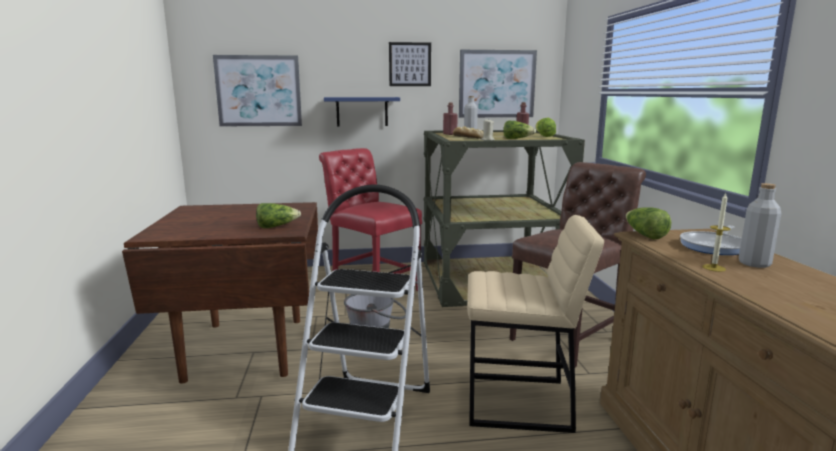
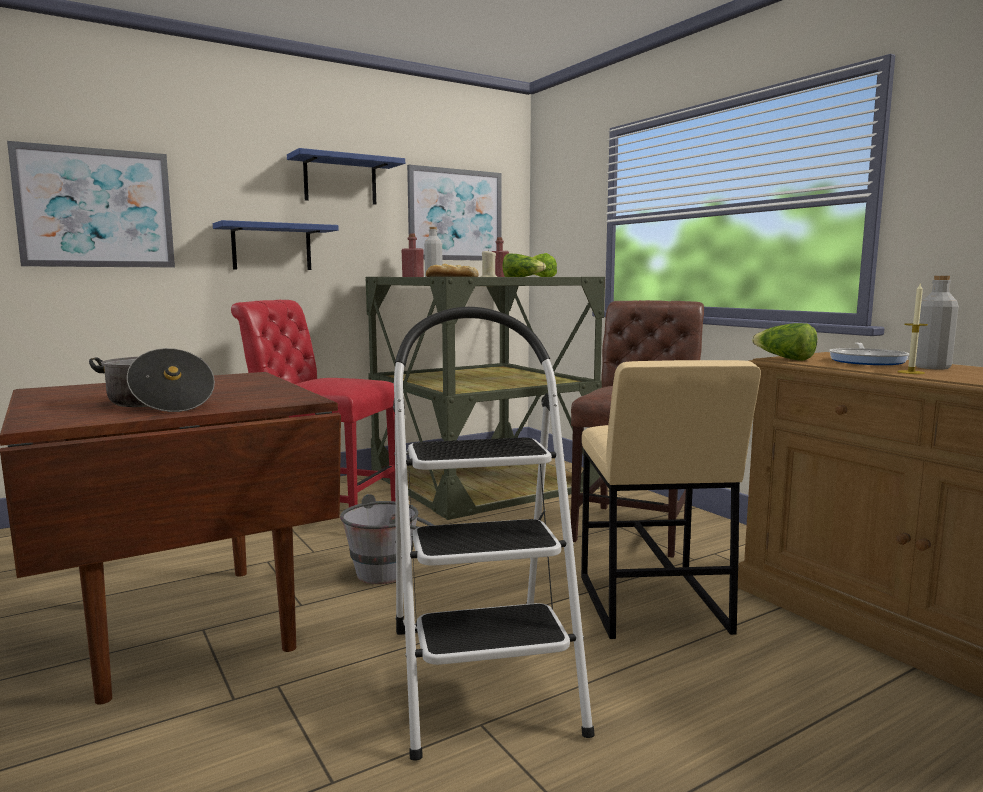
camera: 25 degrees left, 5 degrees down
lettuce [256,203,301,228] -> none
picture [389,42,431,86] -> blue shelf [287,148,405,205]
beige chair [467,215,604,433] -> beige chair turned 105 degrees clockwise [581,360,761,639]
none -> cooking pot [89,348,215,412]

